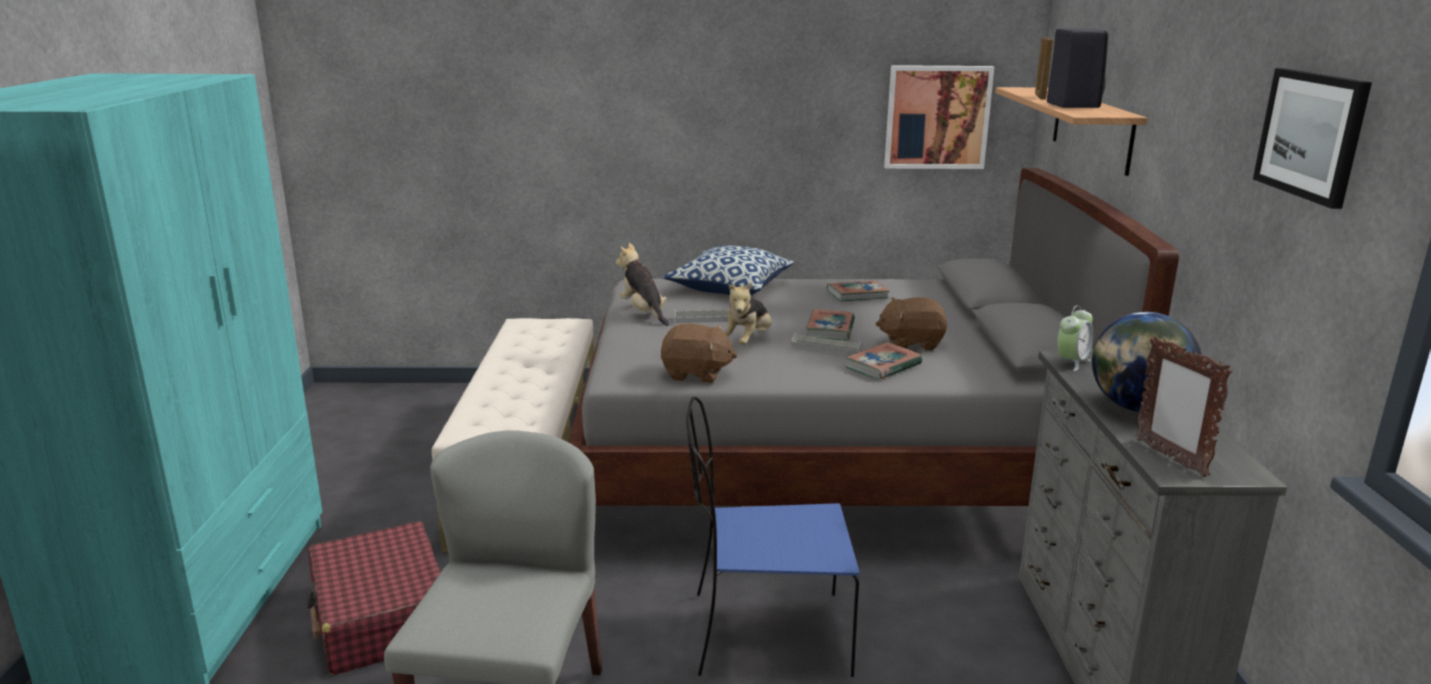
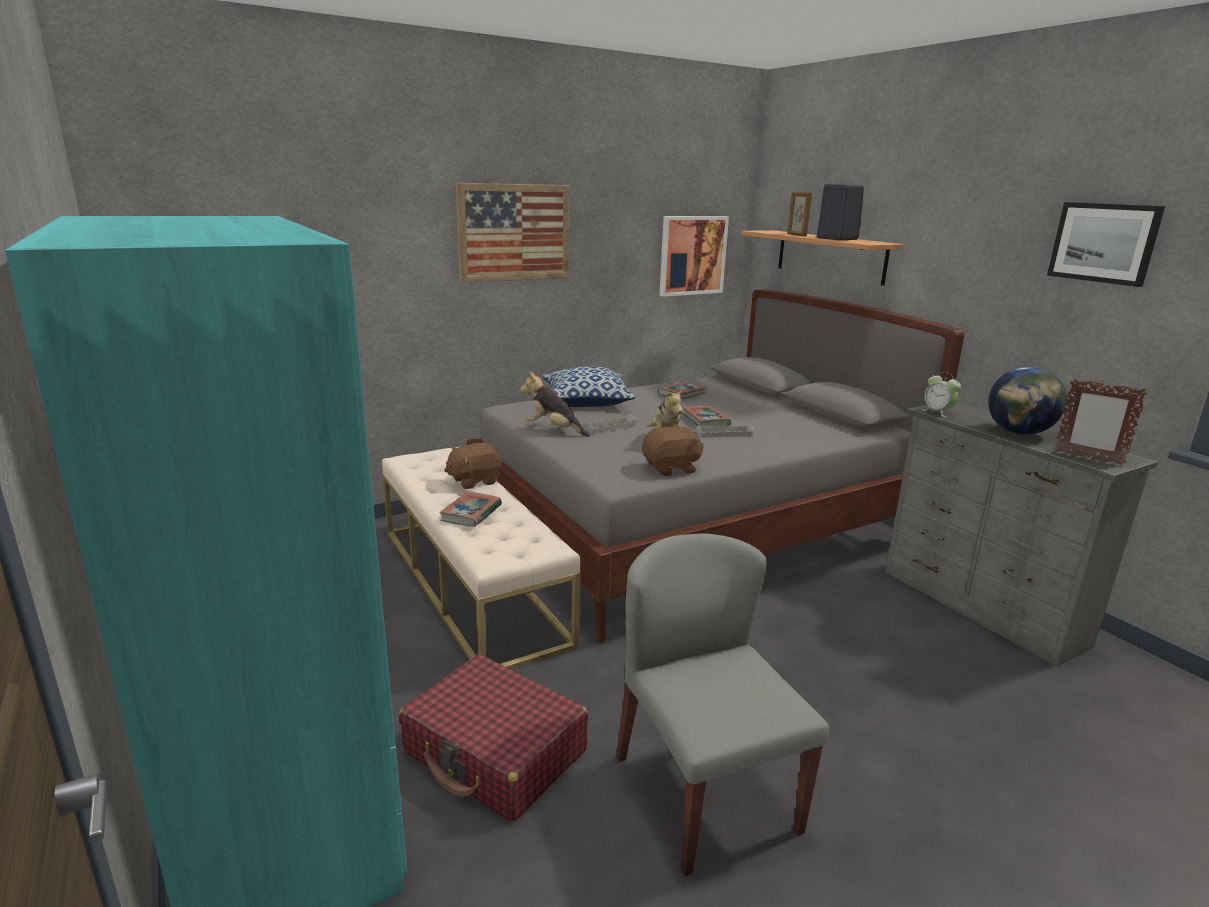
camera: 30 degrees left, 0 degrees up
blue chair [686,397,859,677] -> none
book [845,342,922,380] -> book moved to [439,491,502,527]
brown plush toy [876,297,947,350] -> brown plush toy moved to [444,443,502,489]
alarm clock [1057,305,1093,371] -> alarm clock turned 135 degrees clockwise [922,372,961,417]
none -> picture [456,183,570,283]

